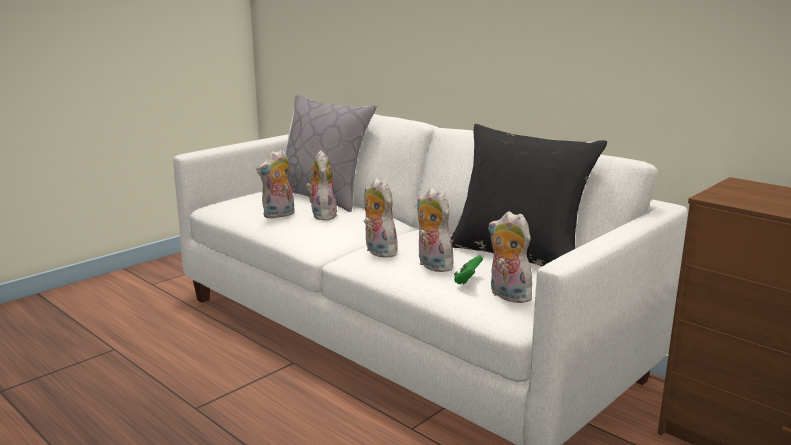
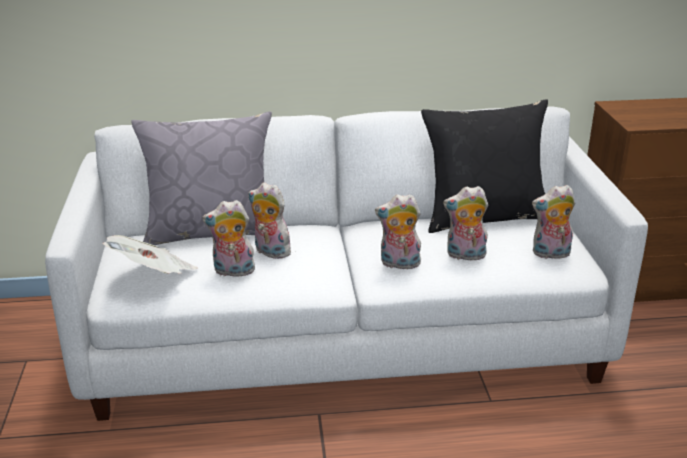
camera: 50 degrees left, 10 degrees up
plush toy [256,149,294,219] -> plush toy turned 90 degrees clockwise [202,200,255,277]
green game controller [454,255,483,284] -> none
none -> newspaper [102,235,198,274]

